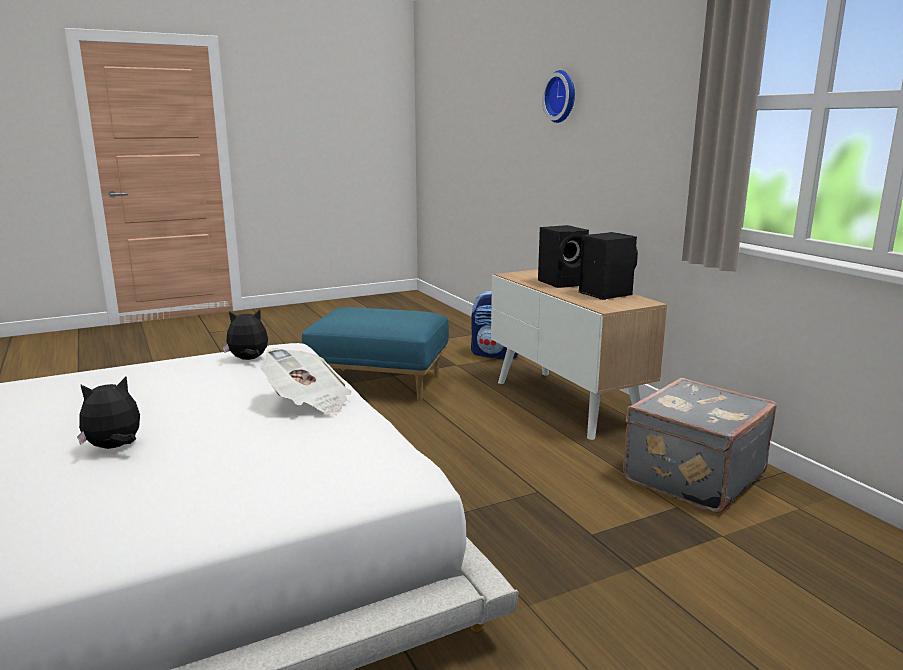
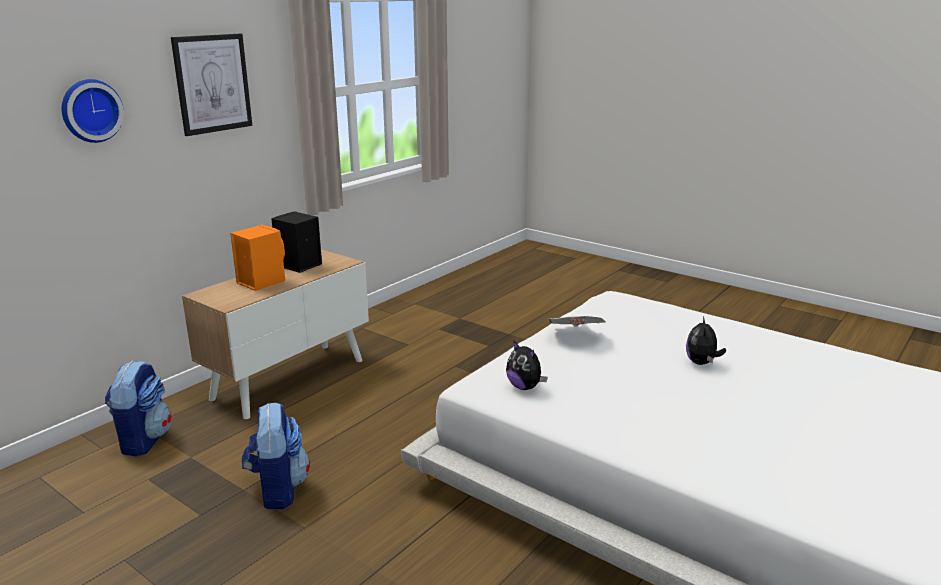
camera: 115 degrees left, 5 degrees up
plush toy [77,377,140,449] -> plush toy turned 75 degrees clockwise [686,316,726,365]
blue ottoman [302,307,449,401] -> backpack [242,403,310,509]
black speaker [538,225,589,288] -> orange speaker [230,225,285,291]
grey suitcase [623,378,777,513] -> none
none -> picture [171,34,252,136]

